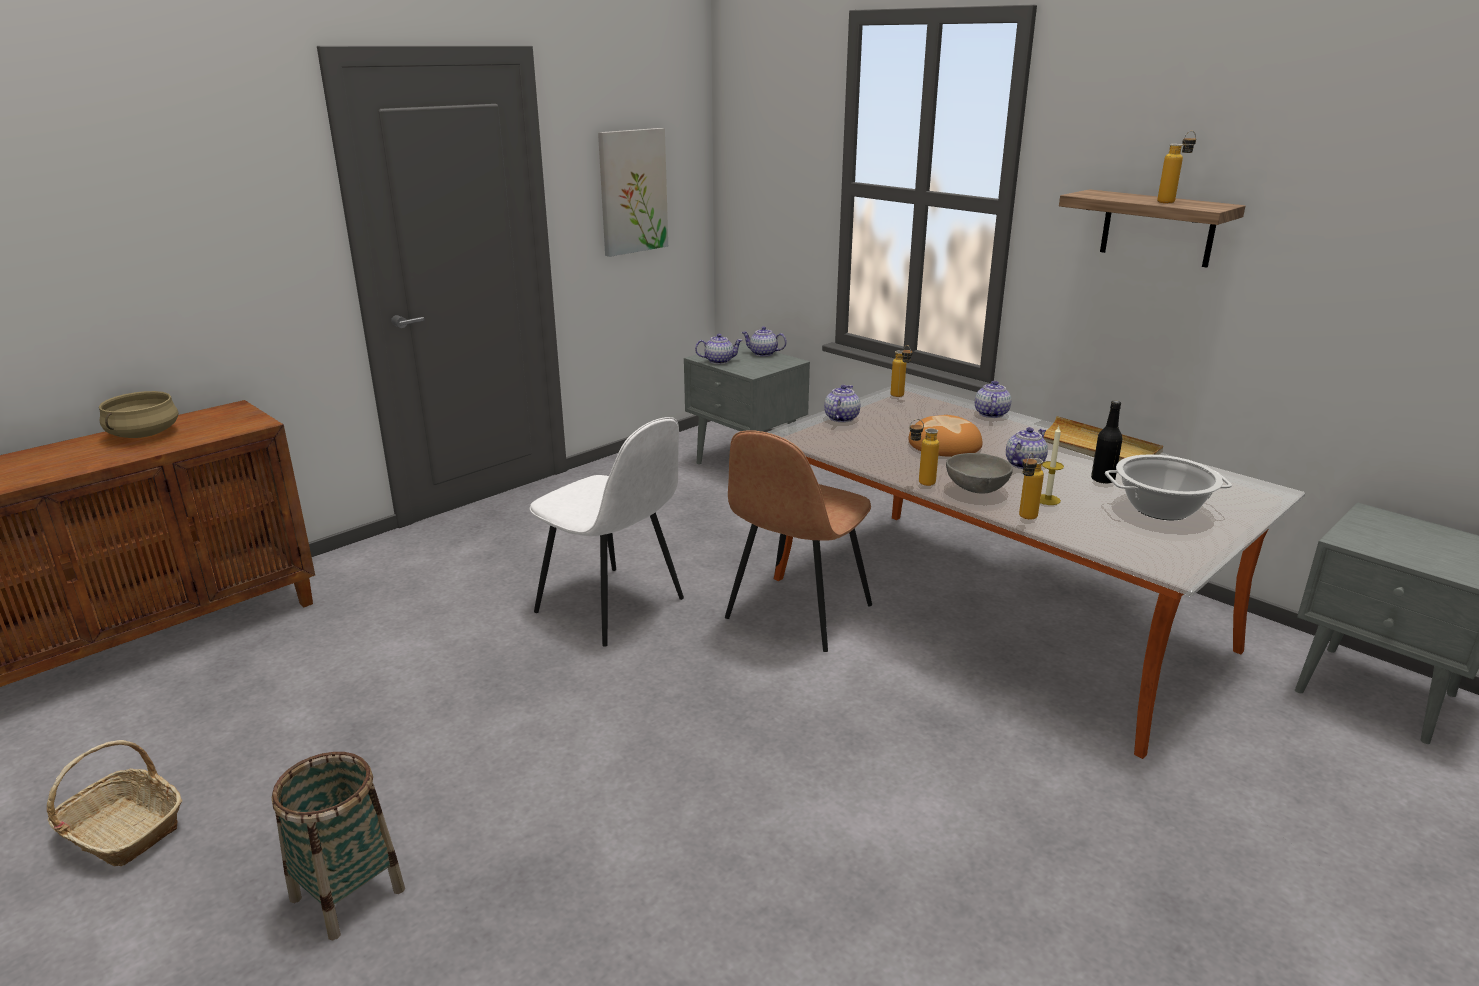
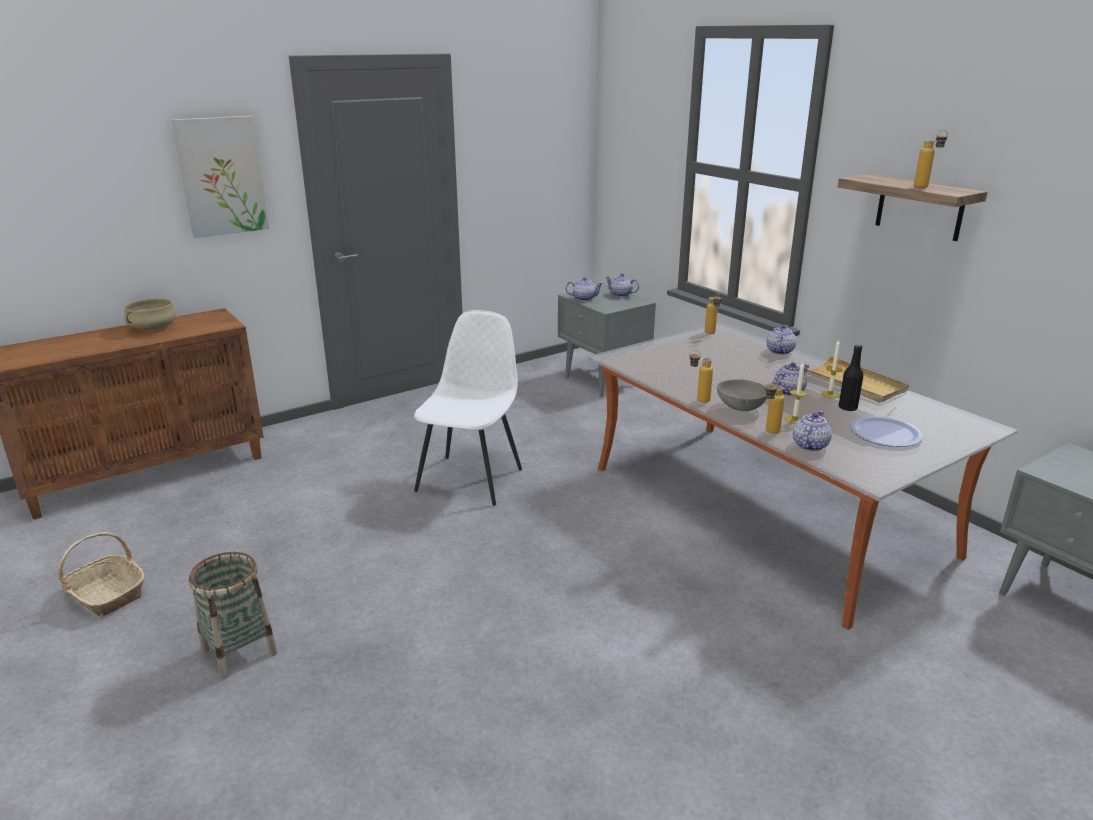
camera: 10 degrees right, 0 degrees up
white chair [530,417,684,647] -> white chair turned 120 degrees counterclockwise [414,310,522,506]
picture [598,128,668,257] -> picture moved to [172,116,269,238]
brown chair [725,430,872,652] -> none
teapot [824,385,860,423] -> teapot moved to [793,411,832,451]
bread [908,415,982,457] -> none
cooking pot [1105,454,1232,520] -> plate [850,416,923,447]
none -> candle [821,340,842,398]

